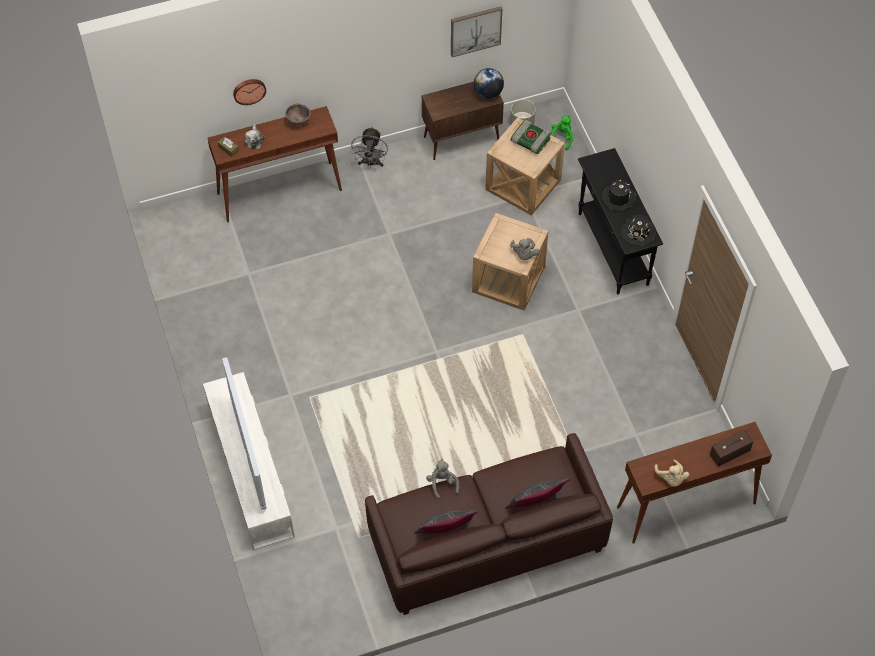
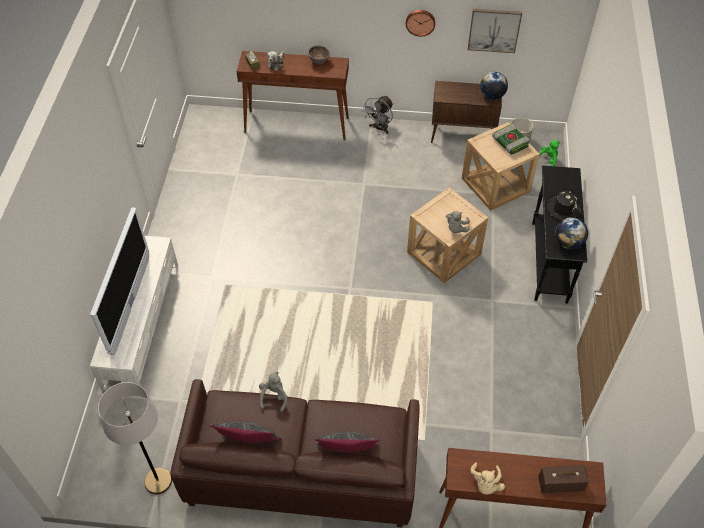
camera: 25 degrees right, 5 degrees down
wall clock [233,79,266,105] -> wall clock moved to [406,10,435,37]
black hat [621,215,656,246] -> globe [555,217,588,250]
none -> grey floor lamp [98,382,172,494]

